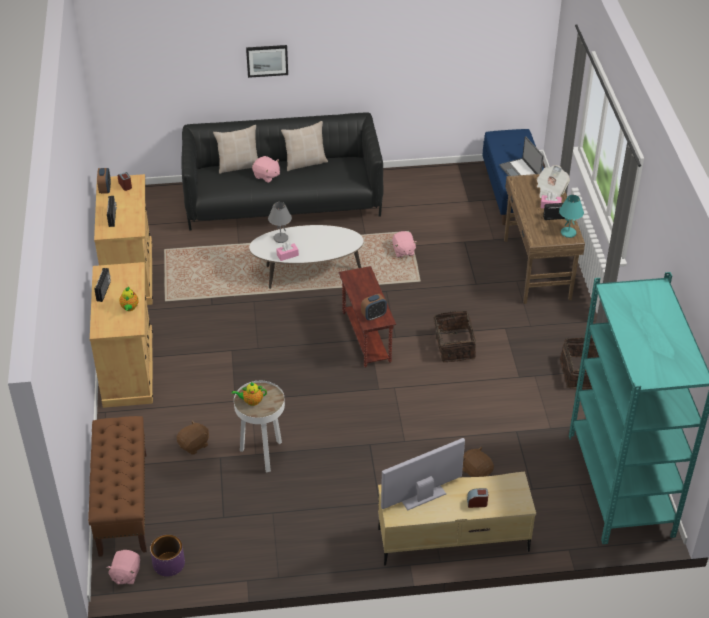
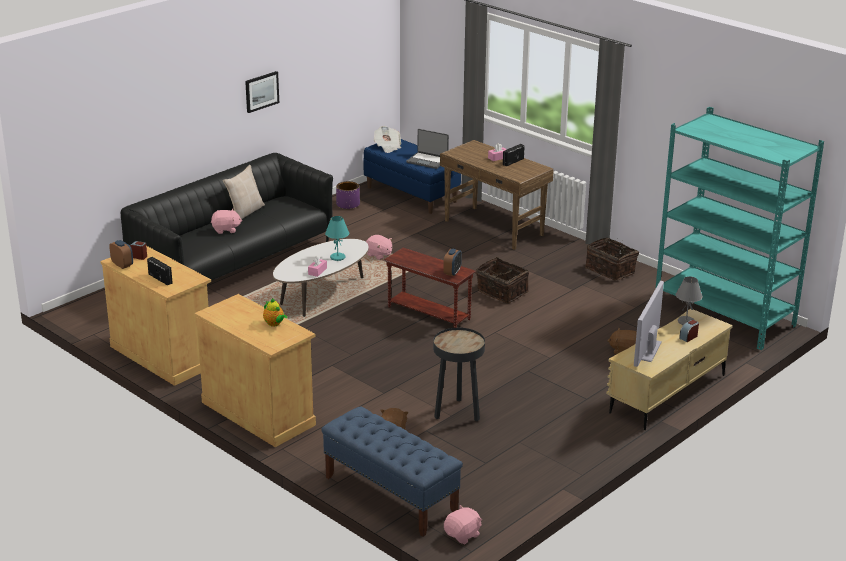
camera: 40 degrees left, 15 degrees down
brown bench [88,416,147,557] -> blue bench [321,407,463,537]
radio [94,268,111,302] -> none
pink plush toy [106,550,140,585] -> pink plush toy turned 105 degrees counterclockwise [444,505,482,544]
purple planter [150,534,185,577] -> purple planter moved to [336,181,360,209]
beige pillow [213,125,258,174] -> none
teapot [232,382,267,406] -> none
white side table [234,381,285,473] -> black side table [433,328,485,421]
picture [246,45,288,78] -> picture moved to [245,71,279,113]
grey table lamp [268,202,292,243] -> grey table lamp moved to [676,276,703,325]
newspaper [537,165,570,198] -> newspaper moved to [374,126,401,153]
turquoise table lamp [559,195,584,238] -> turquoise table lamp moved to [325,216,349,261]

